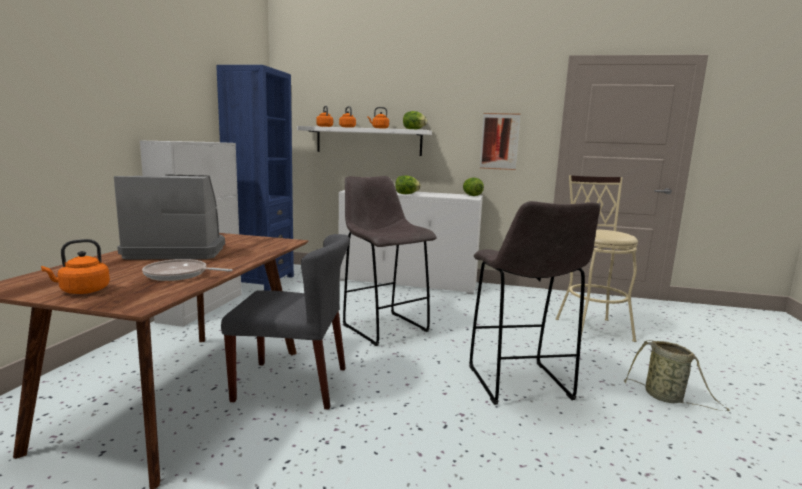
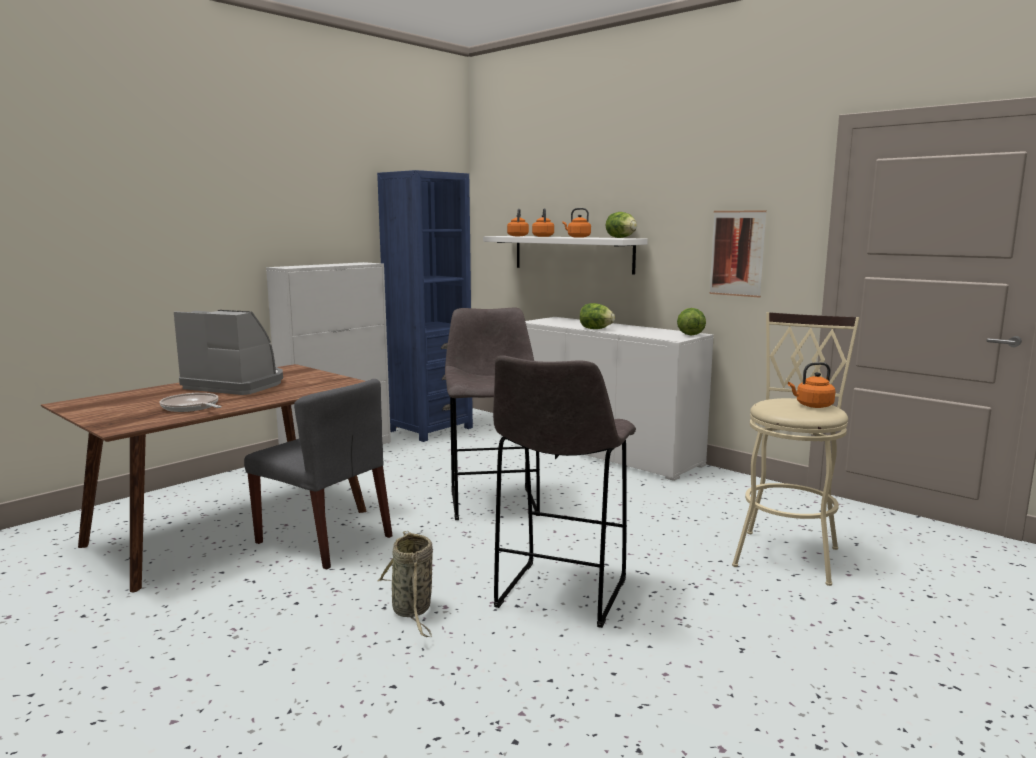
camera: 30 degrees right, 0 degrees up
orange kettle [41,239,110,294] -> orange kettle moved to [788,362,835,408]
basket [624,340,730,411] -> basket moved to [378,531,433,637]

